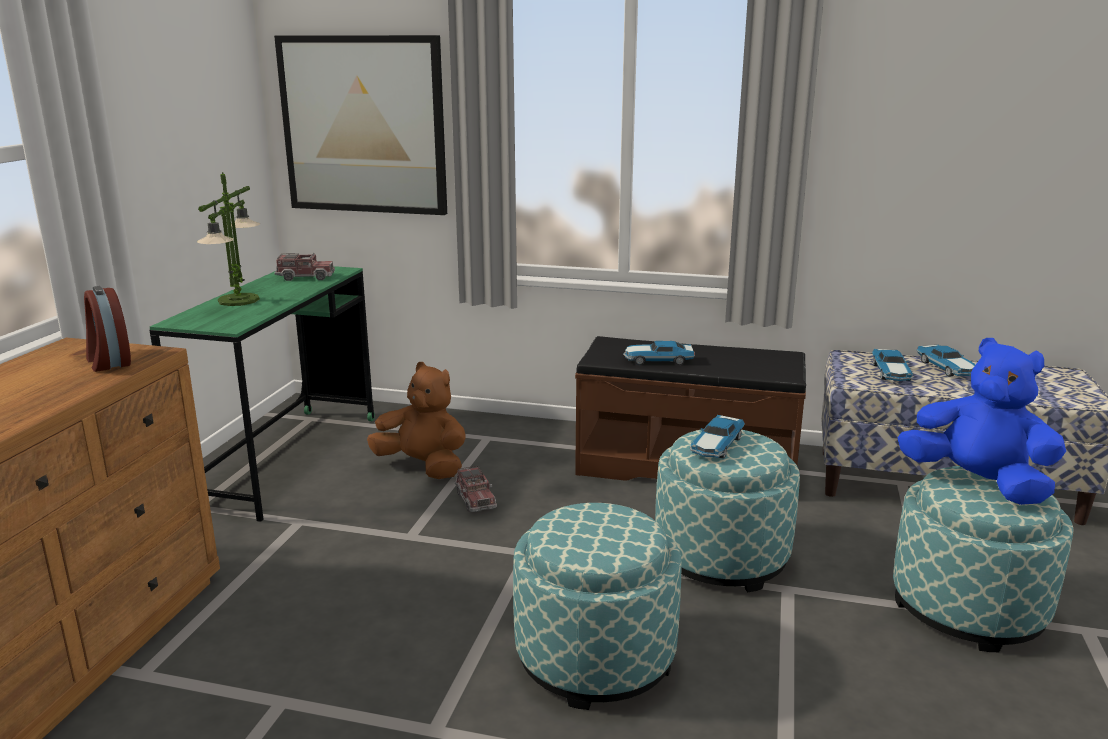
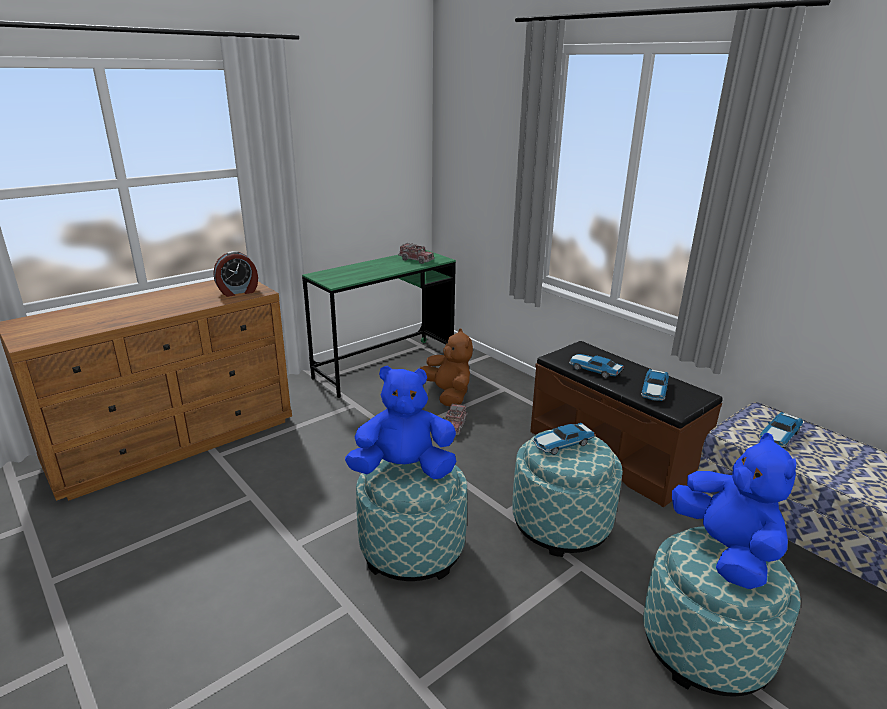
camera: 35 degrees right, 5 degrees up
alarm clock [84,286,131,372] -> alarm clock turned 120 degrees counterclockwise [213,251,258,297]
table lamp [197,172,260,306] -> none
picture [274,35,447,215] -> none
toy car [916,345,976,377] -> toy car moved to [641,369,669,401]
none -> blue plush toy [345,366,456,479]

